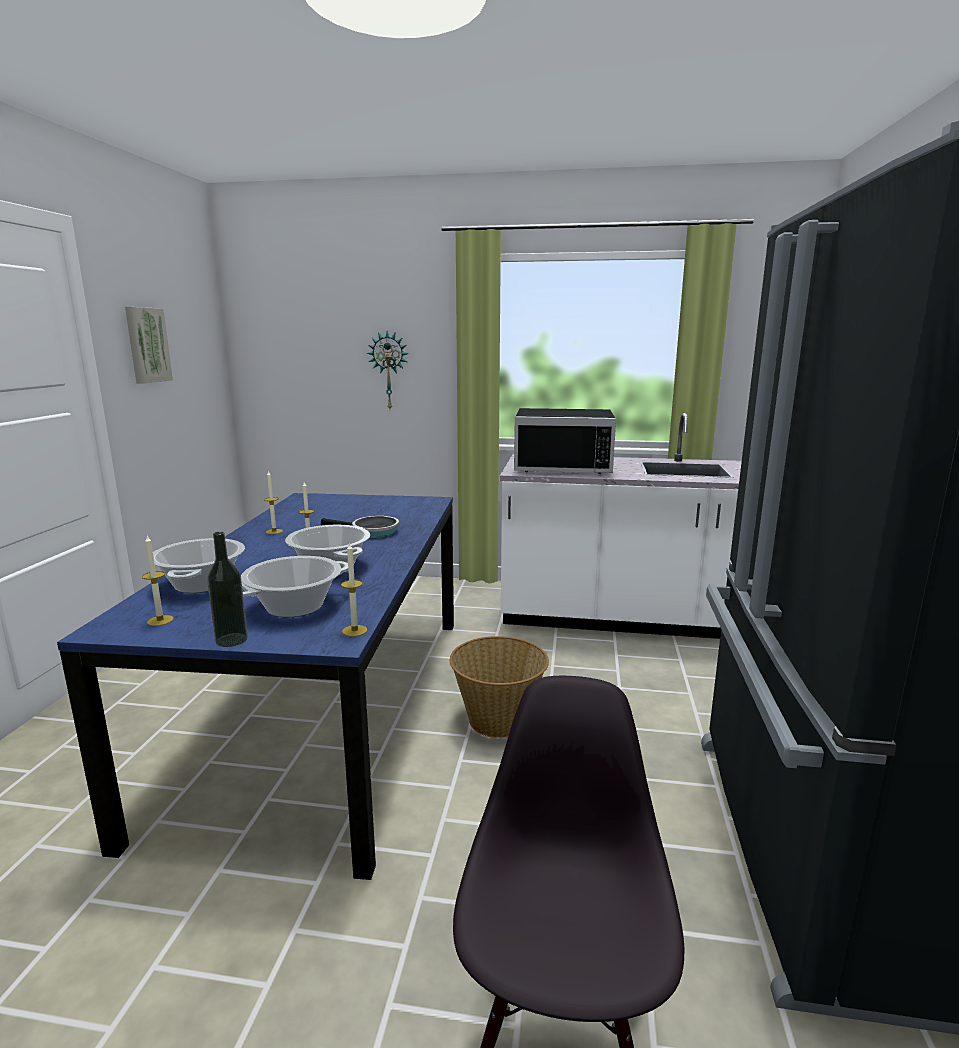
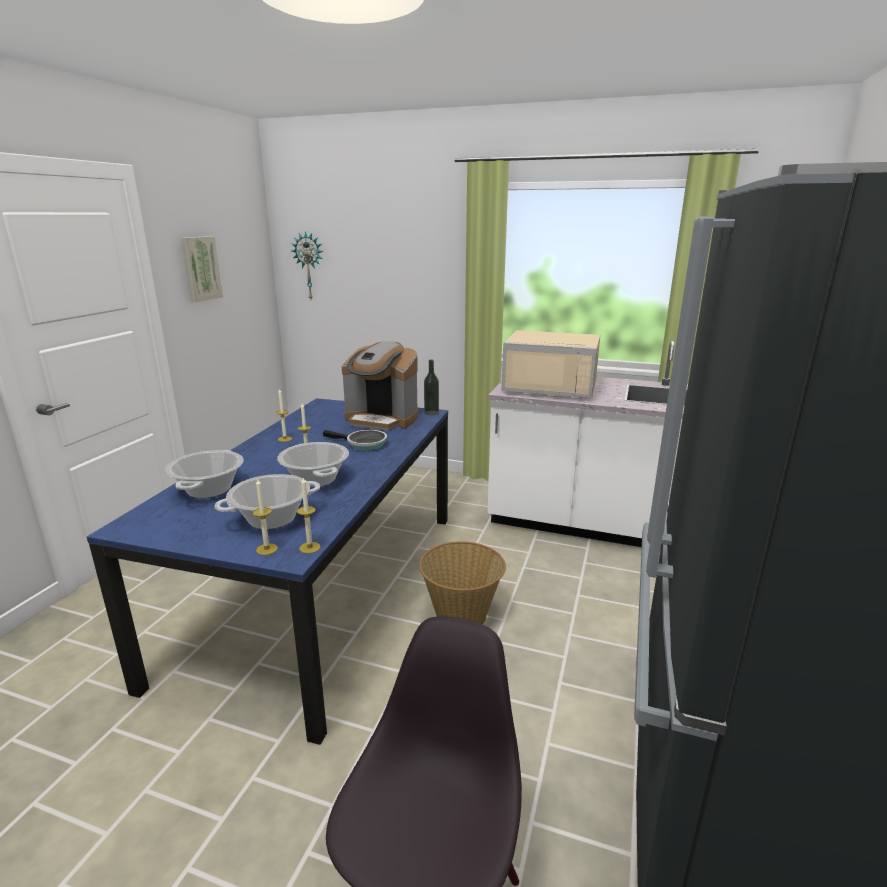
camera: 10 degrees right, 5 degrees up
candle [142,536,174,626] -> candle moved to [253,479,278,555]
bottle [207,532,248,647] -> bottle moved to [424,359,439,415]
wall clock [367,331,409,409] -> wall clock moved to [291,231,324,299]
black microwave [514,408,616,474] -> beige microwave [502,330,600,398]
none -> coffee machine [342,341,418,431]

